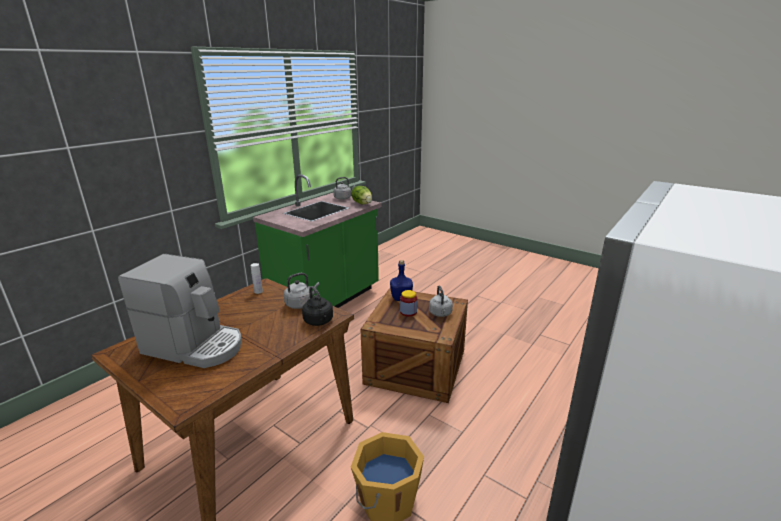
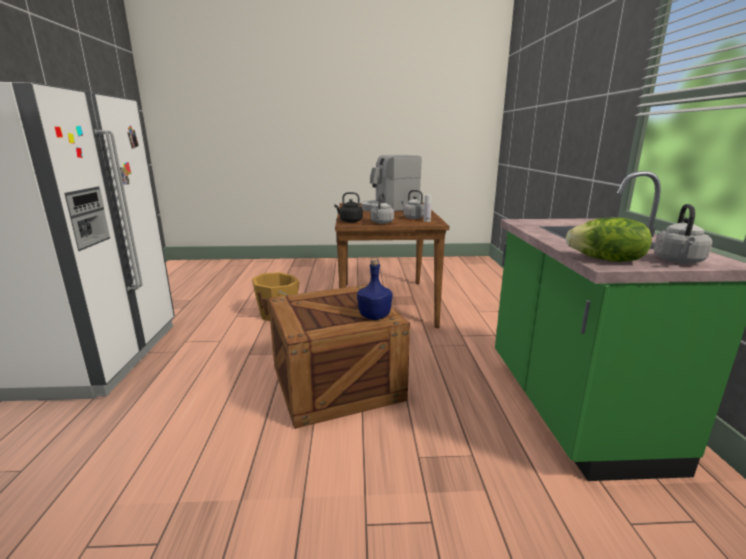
camera: 140 degrees right, 5 degrees down
jar [400,290,417,317] -> none
grey kettle [429,286,453,317] -> grey kettle moved to [401,190,424,219]

